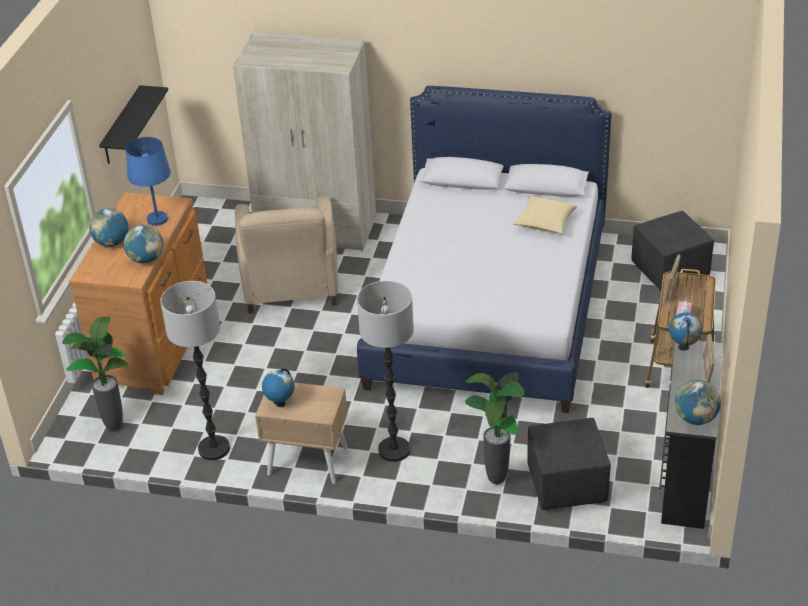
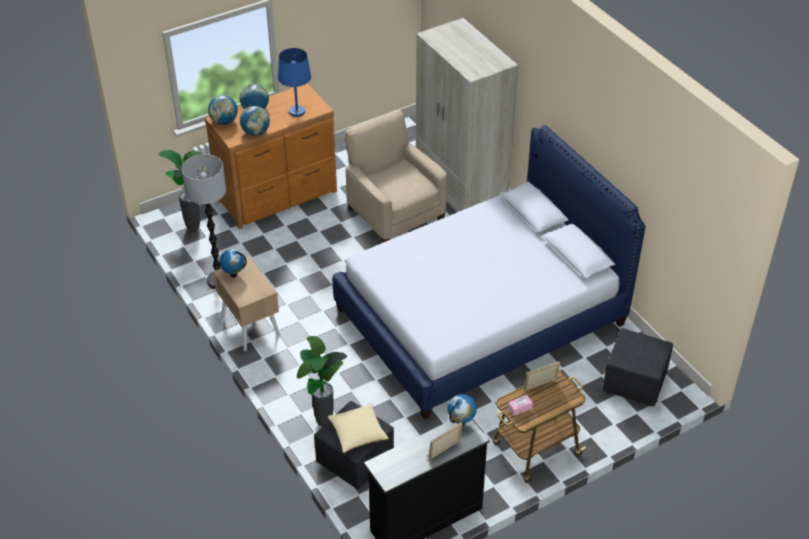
camera: 45 degrees right, 5 degrees up
black shelf [99,85,168,164] -> none
beige armchair [235,196,338,314] -> beige armchair turned 105 degrees clockwise [345,110,447,243]
floor lamp [357,281,414,462] -> none
pillow [513,197,577,234] -> pillow moved to [328,404,389,453]
globe [675,380,721,425] -> globe moved to [208,95,238,125]

